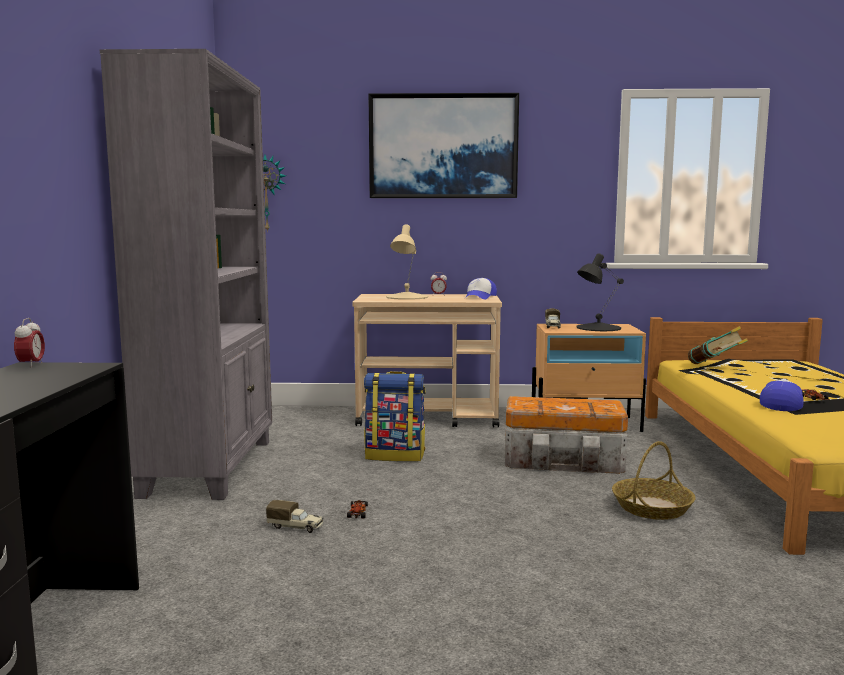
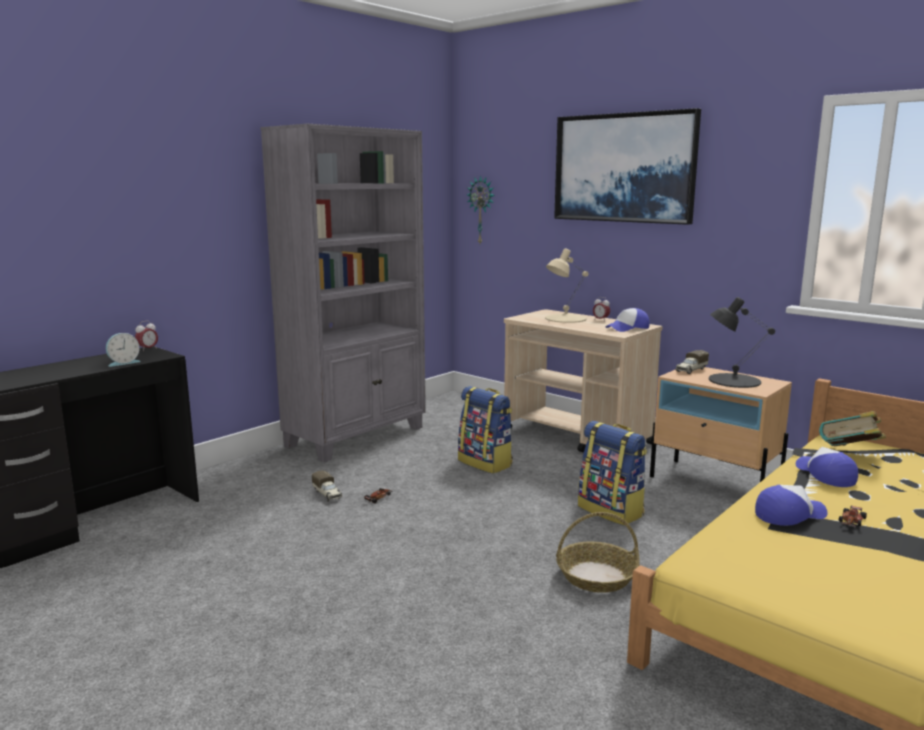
camera: 40 degrees right, 5 degrees up
storage box [505,396,628,474] -> backpack [578,421,647,525]
none -> alarm clock [106,333,141,367]
none -> cap [796,447,858,487]

